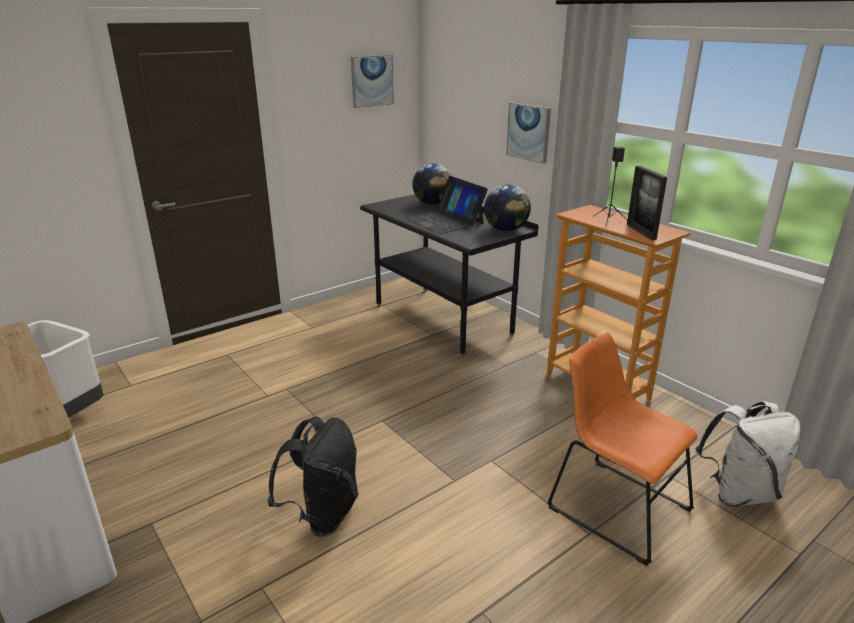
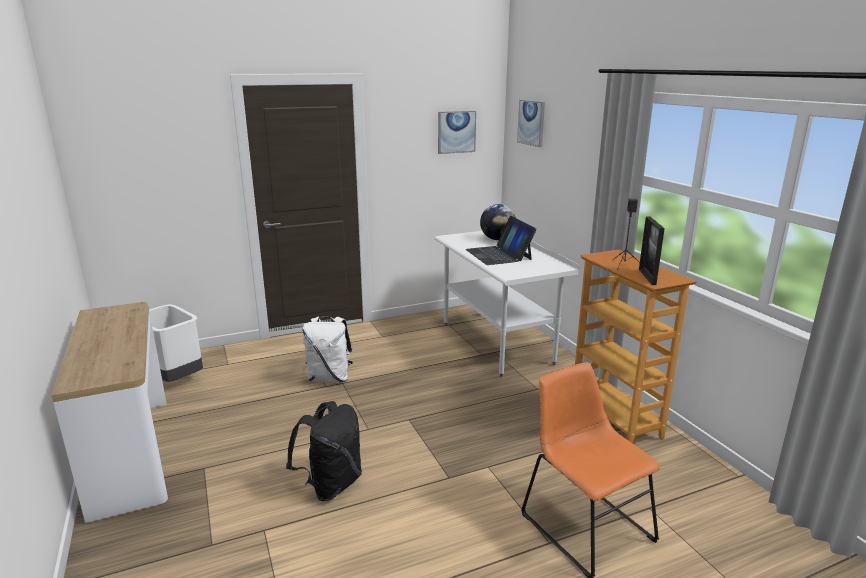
camera: 15 degrees right, 5 degrees down
black desk [360,194,539,357] -> white desk [435,231,579,377]
globe [484,185,531,231] -> none
picture [506,102,551,164] -> picture moved to [517,100,545,147]
white backpack [695,401,801,507] -> white backpack moved to [302,316,353,382]

